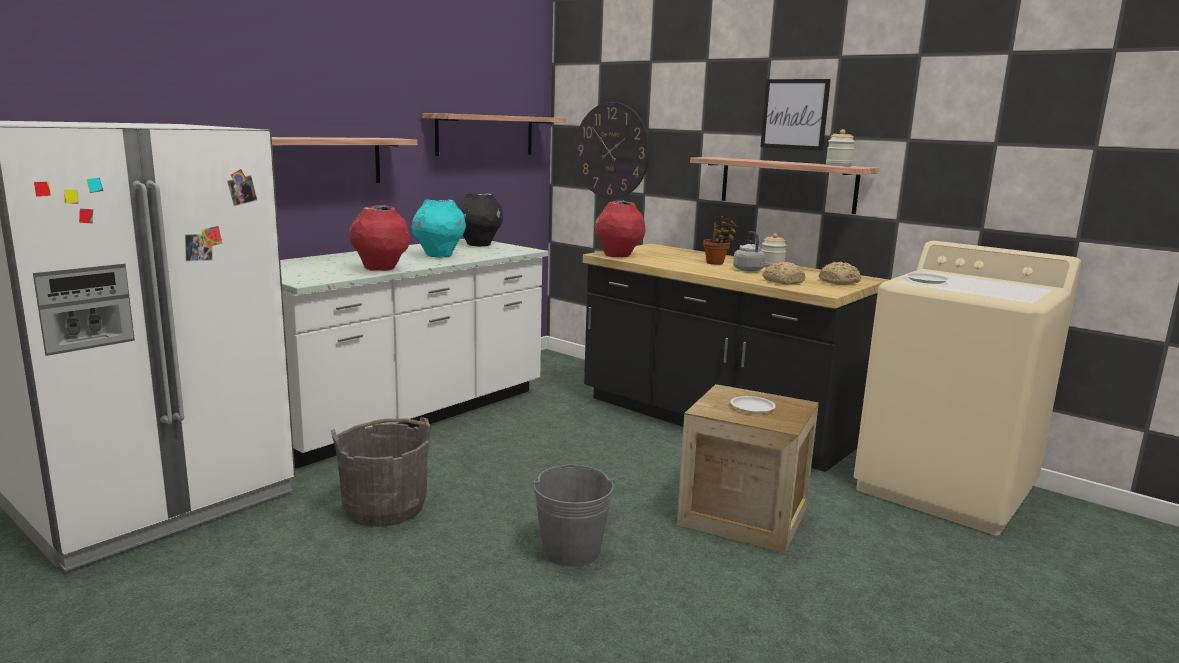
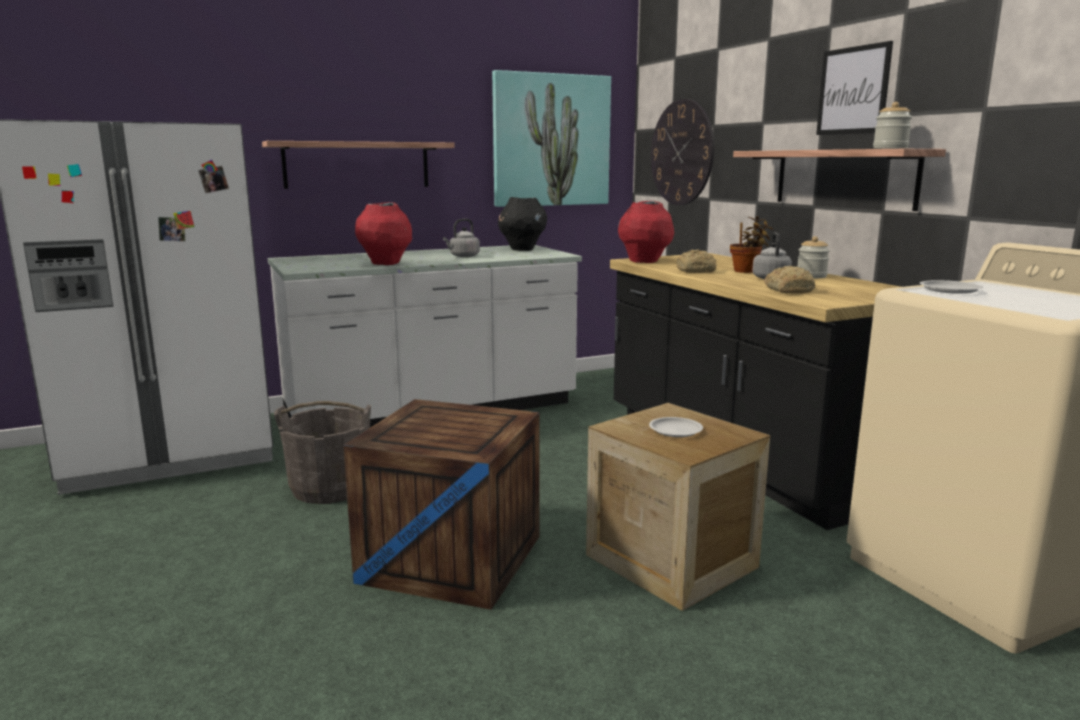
camera: 25 degrees right, 0 degrees up
turquoise vase [412,199,466,258] -> grey kettle [443,219,480,257]
shelf [422,113,566,156] -> picture [492,70,611,207]
grey bucket [532,464,614,567] -> crate [343,399,539,610]
bread [819,262,861,285] -> bread moved to [676,249,716,273]

